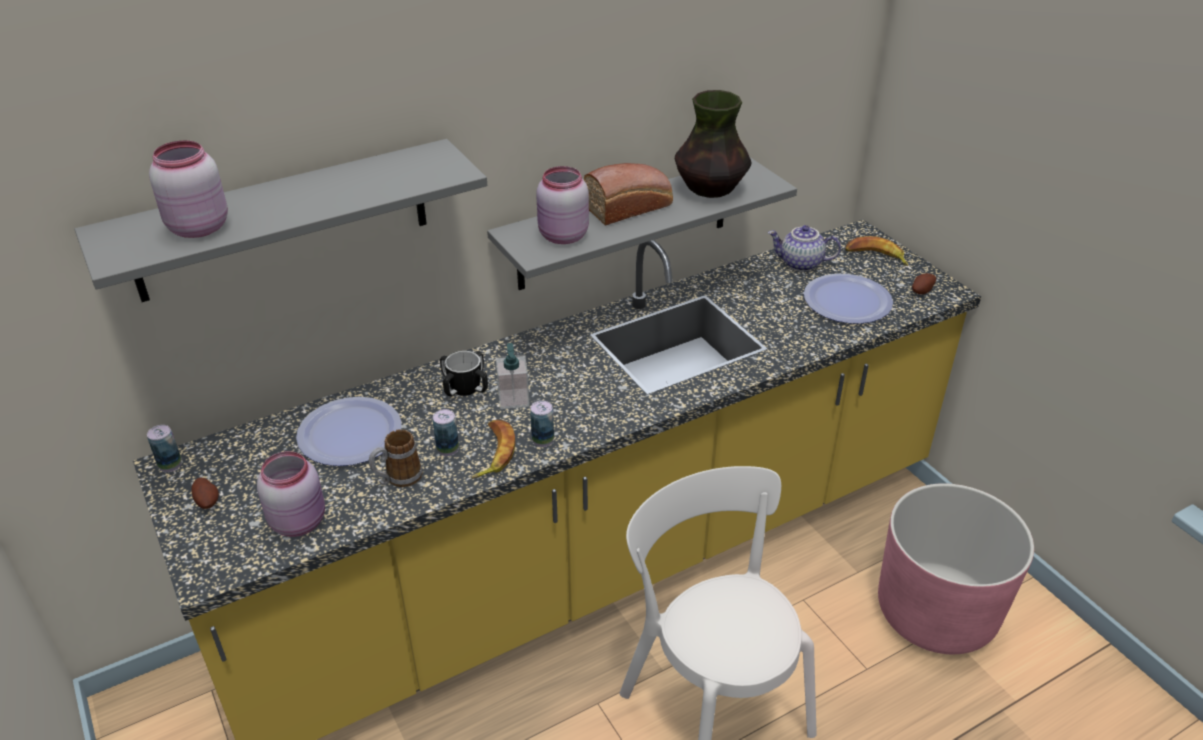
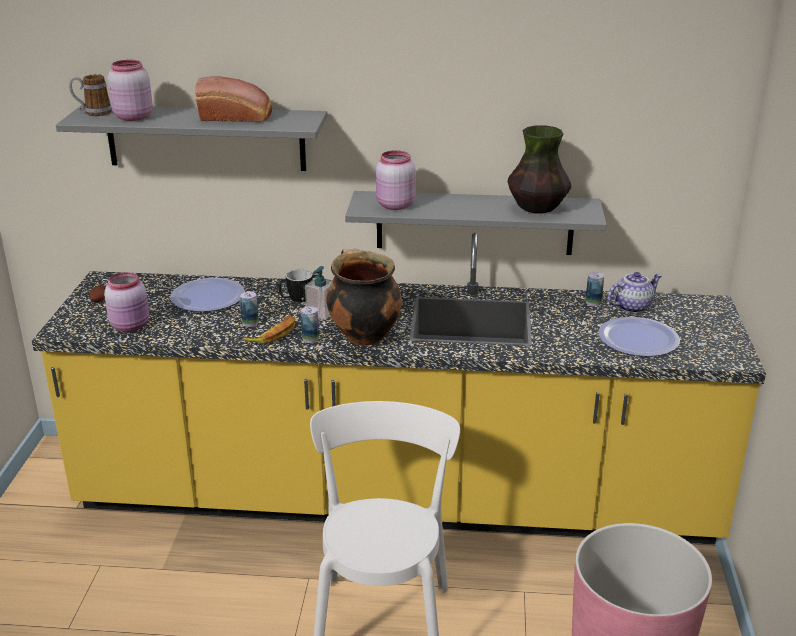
camera: 35 degrees right, 10 degrees down
can [147,425,182,472] -> can moved to [586,272,604,306]
mug [369,429,422,487] -> mug moved to [69,74,112,116]
bread [584,163,673,225] -> bread moved to [195,76,272,122]
teapot [768,225,841,271] -> teapot turned 105 degrees clockwise [608,272,662,313]
banana [845,236,909,266] -> none
potato [912,273,936,295] -> none
none -> cooking pot [326,249,402,346]

